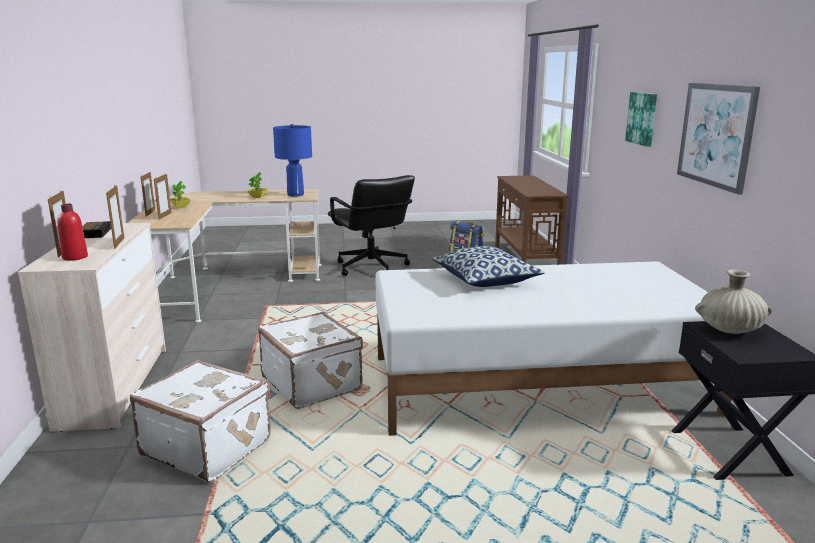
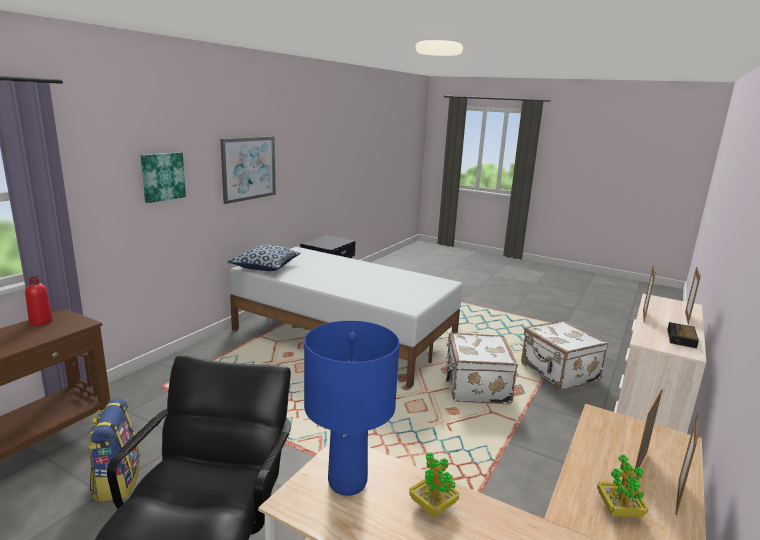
camera: 145 degrees left, 0 degrees up
red bottle [57,204,88,261] -> red bottle moved to [25,276,53,325]
pillow [432,246,545,287] -> pillow moved to [227,245,301,271]
beige vase [695,269,772,334] -> none

